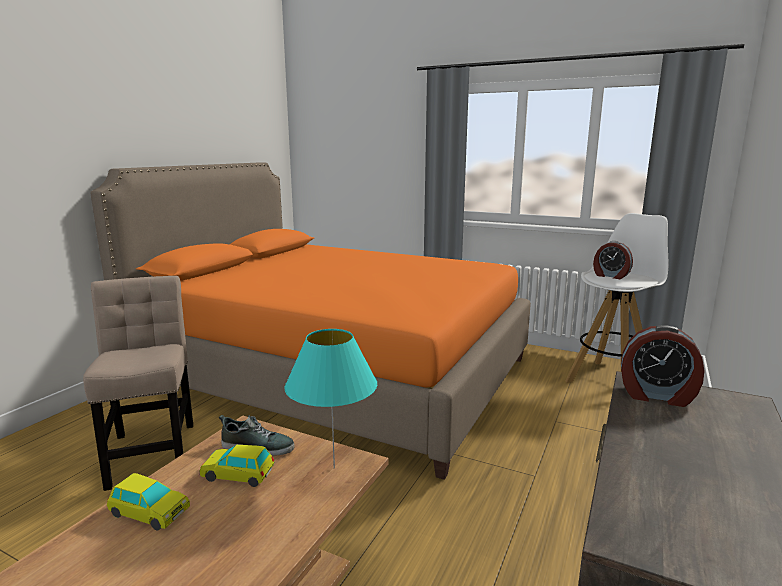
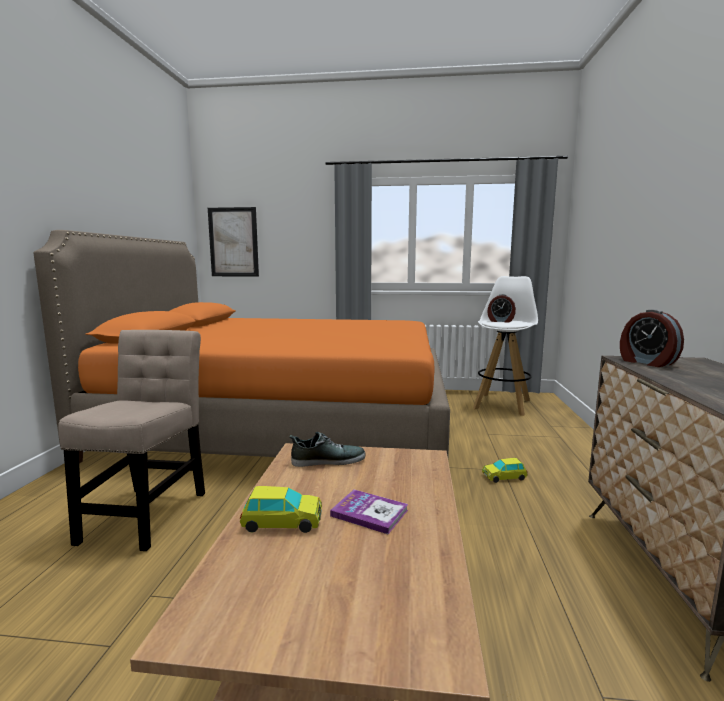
camera: 20 degrees left, 5 degrees down
beige chair [83,276,193,491] -> beige chair turned 45 degrees clockwise [58,330,205,551]
toy car [199,445,275,487] -> toy car moved to [482,458,528,483]
turquoise table lamp [284,329,377,468] -> none
alarm clock [621,325,705,407] -> alarm clock turned 60 degrees clockwise [620,310,684,367]
none -> picture [208,207,259,276]
none -> book [330,489,408,534]

